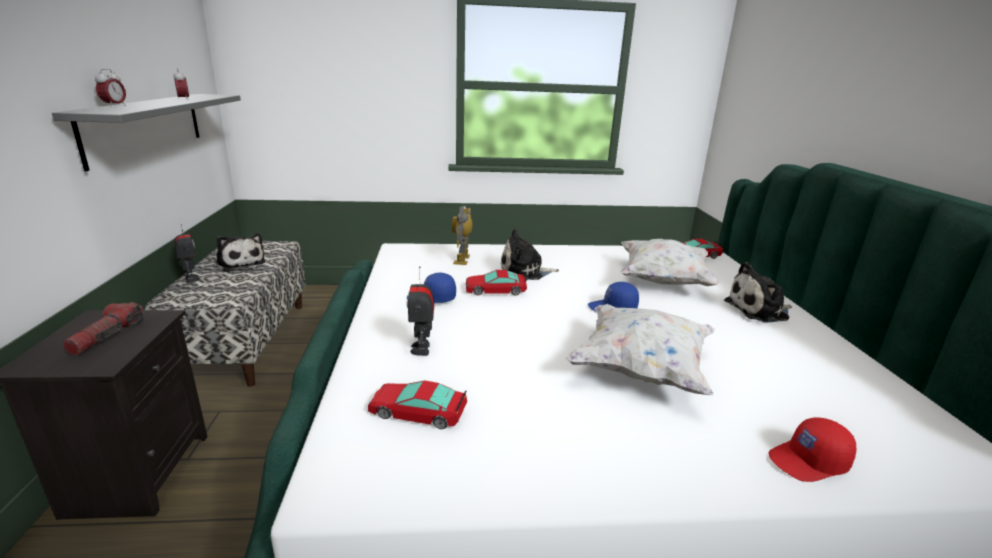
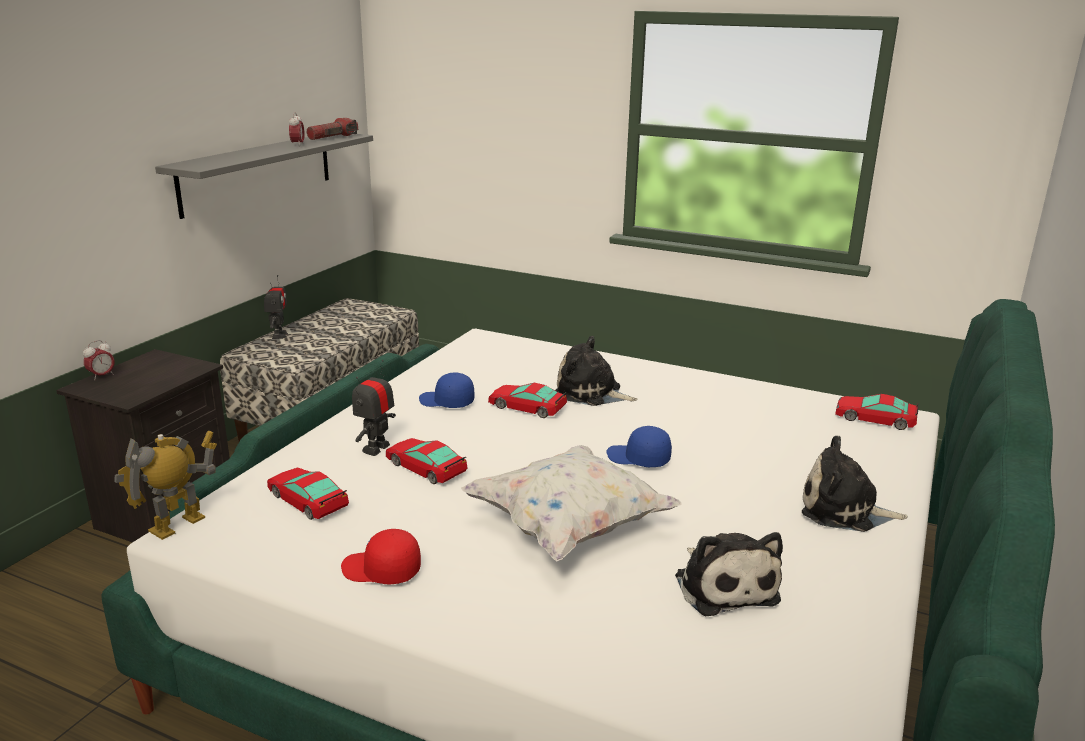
camera: 30 degrees right, 0 degrees up
flashlight [63,302,144,355] -> flashlight moved to [307,118,358,140]
alarm clock [95,69,126,107] -> alarm clock moved to [83,340,115,380]
plush toy [215,233,266,272] -> plush toy moved to [675,532,783,617]
toy robot [452,206,472,265] -> toy robot moved to [114,431,217,540]
white pillow [620,239,720,286] -> none
red cap [768,417,856,482] -> red cap moved to [341,529,421,585]
none -> toy car [386,438,467,484]

